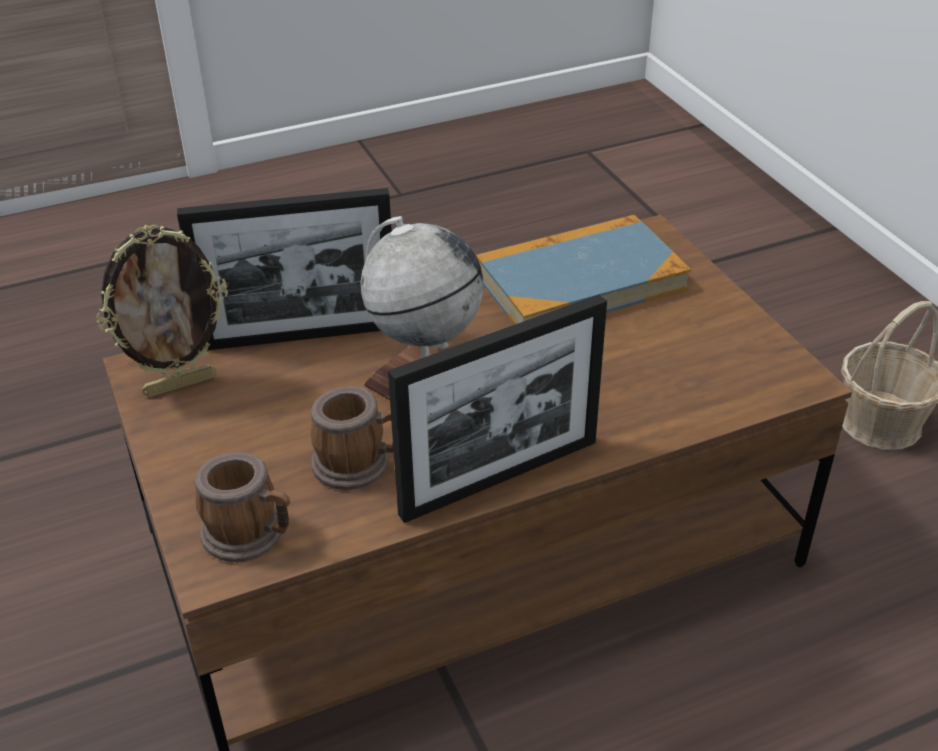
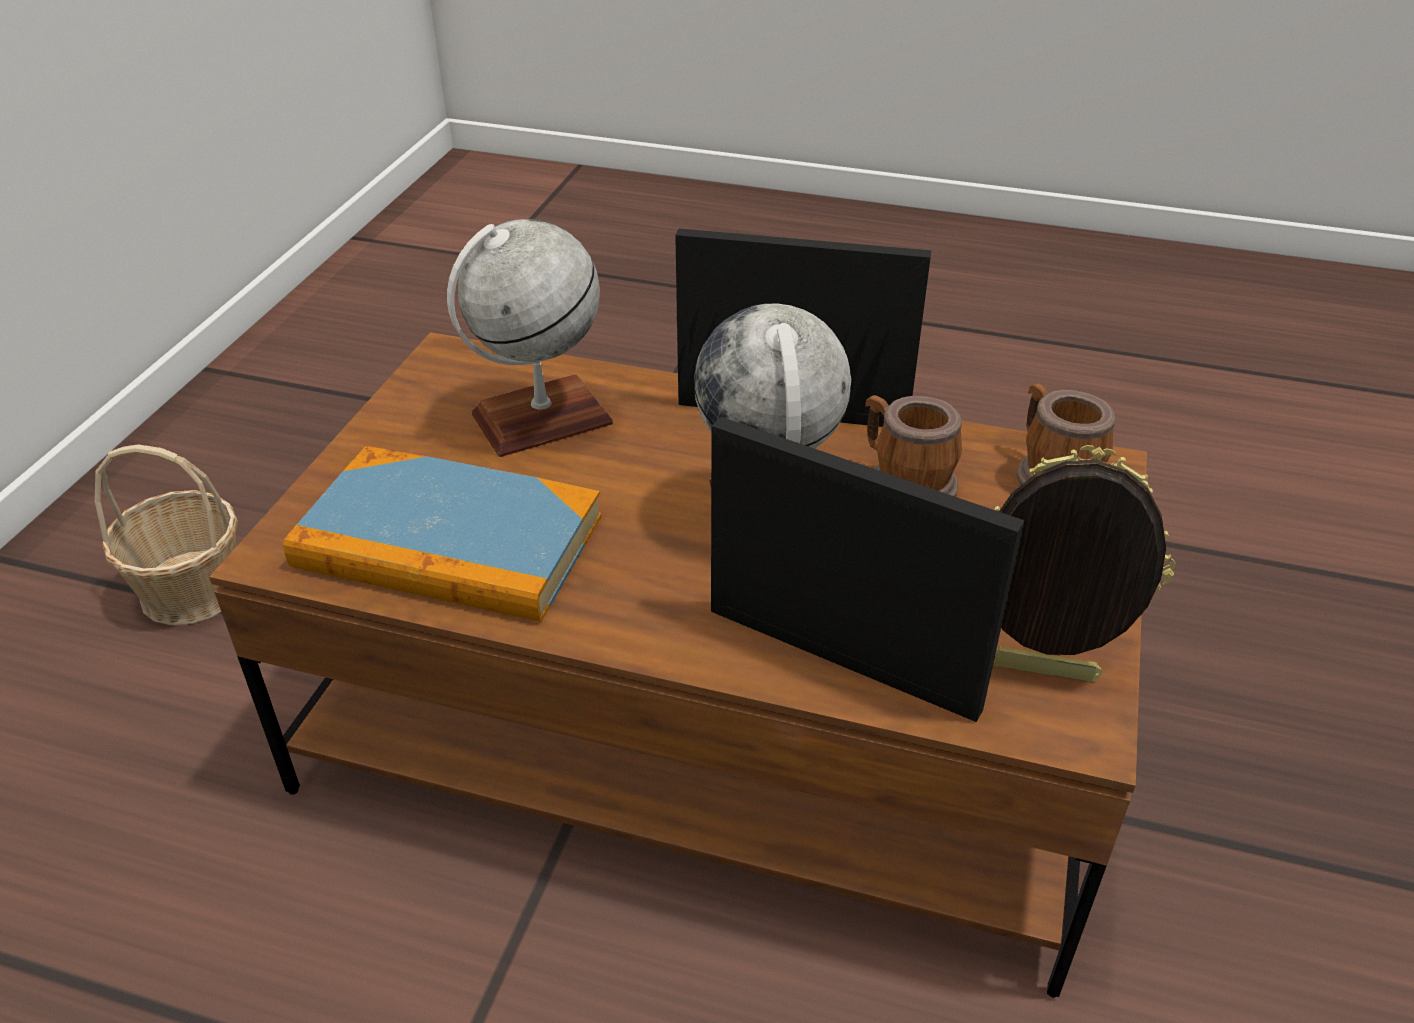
camera: 140 degrees left, 0 degrees up
none -> globe [447,219,613,457]

